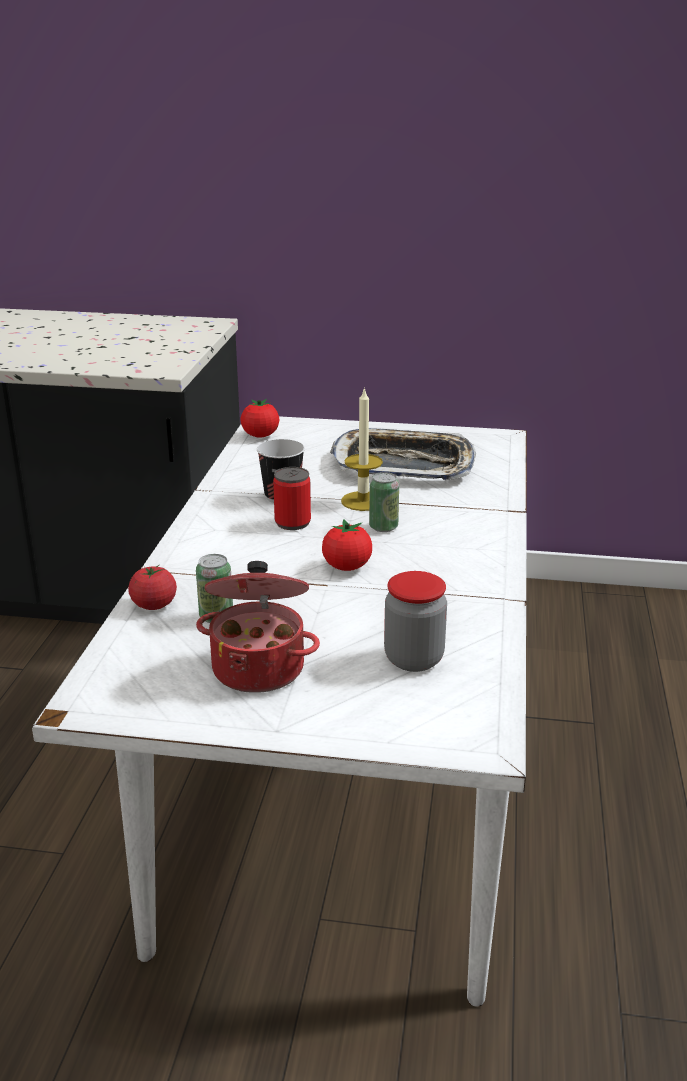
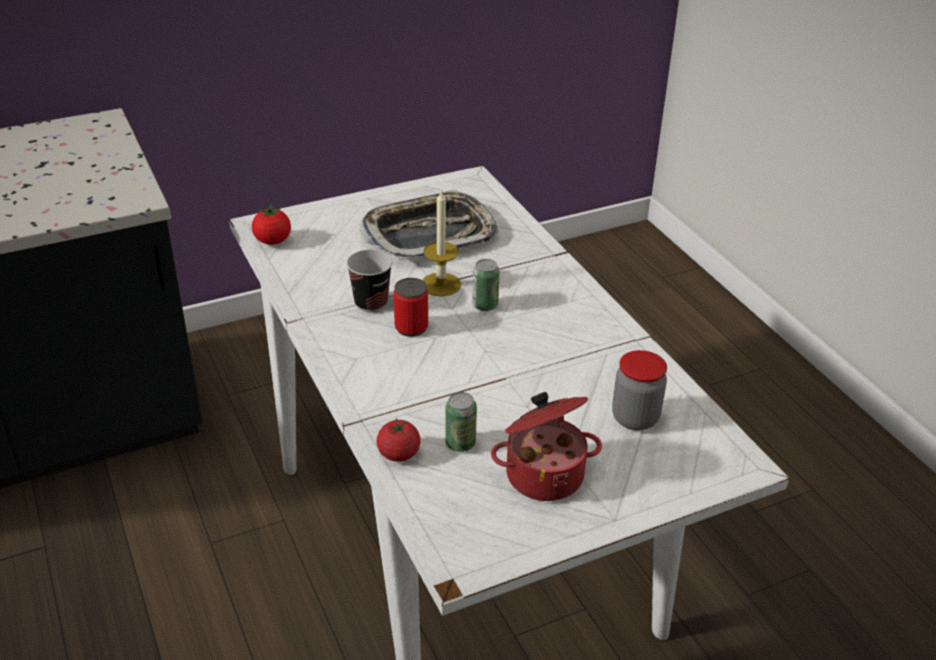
camera: 35 degrees left, 10 degrees up
tomato [322,519,372,571] -> none

